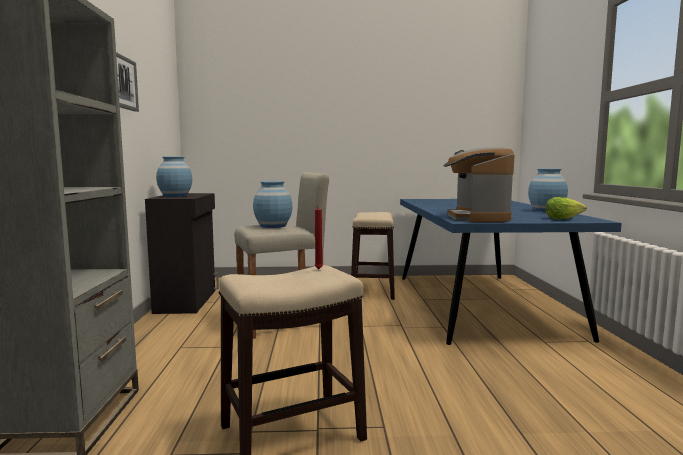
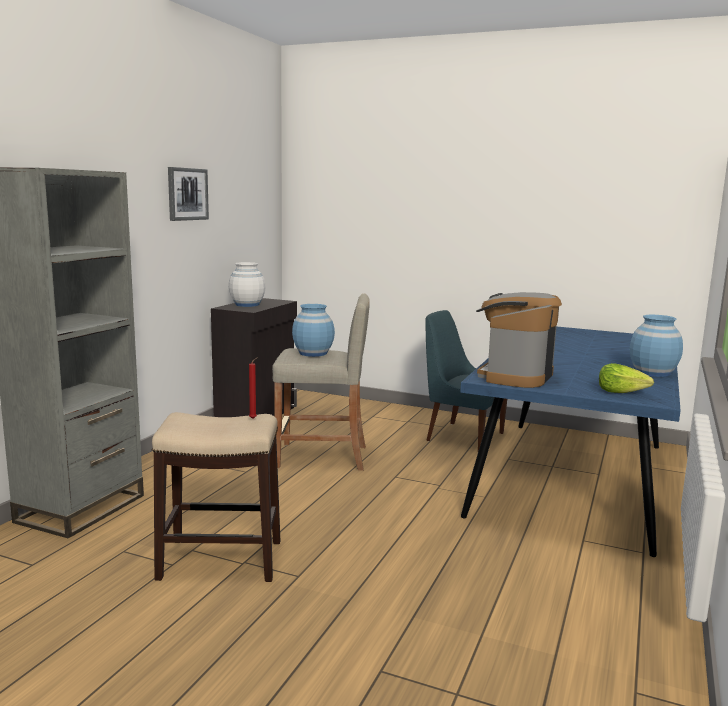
camera: 25 degrees right, 5 degrees up
blue vase [156,156,192,197] -> white vase [229,262,265,307]
stool [351,212,395,300] -> blue chair [425,310,507,451]

